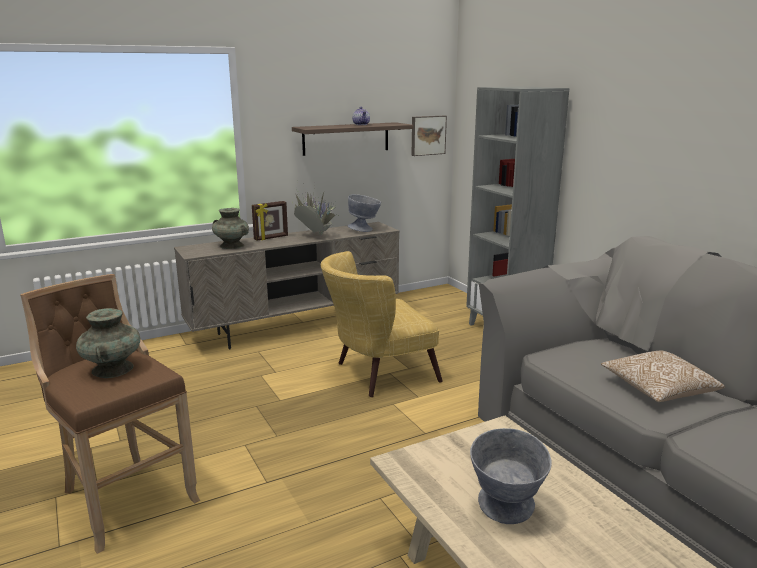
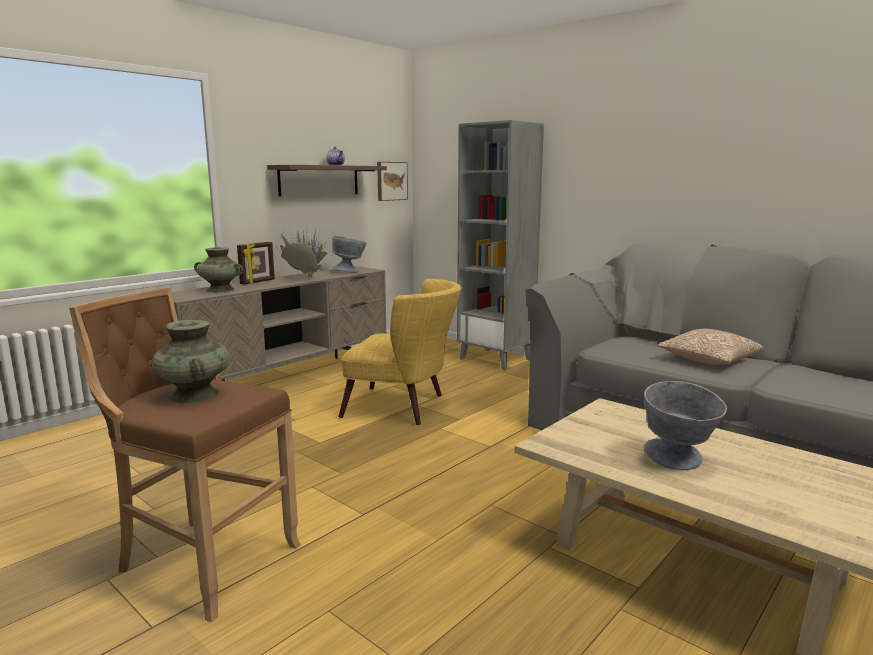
camera: 20 degrees left, 5 degrees down
yellow armchair [321,251,443,397] -> yellow armchair turned 120 degrees counterclockwise [338,279,462,425]

